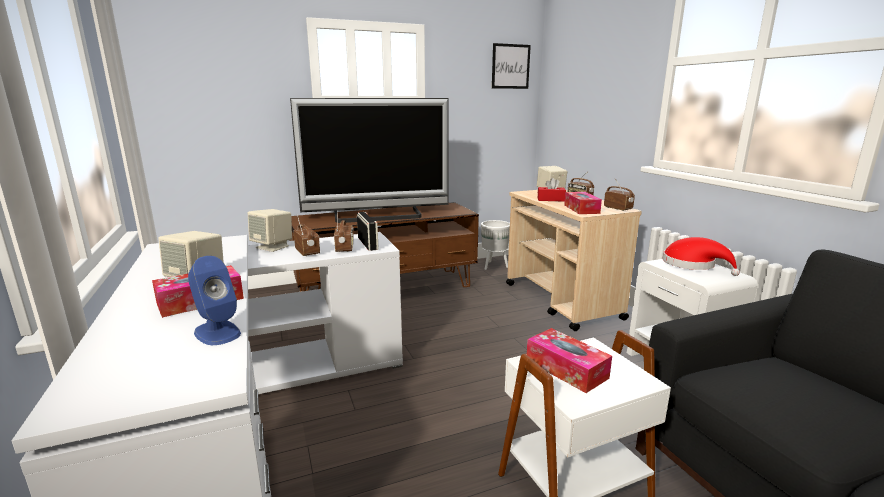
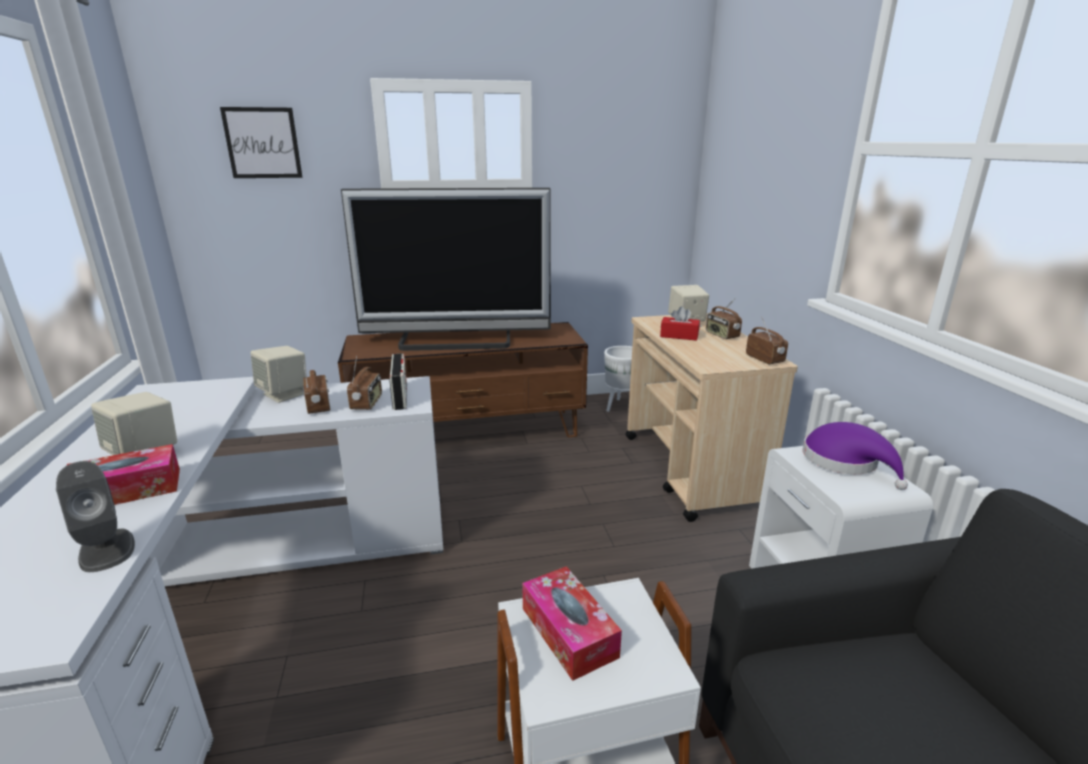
camera: 10 degrees right, 5 degrees up
blue speaker [188,256,241,345] -> grey speaker [56,461,135,572]
picture [492,43,531,89] -> picture moved to [220,107,302,178]
tissue box [564,192,602,214] -> none
red hat [662,237,740,276] -> purple hat [803,422,908,490]

